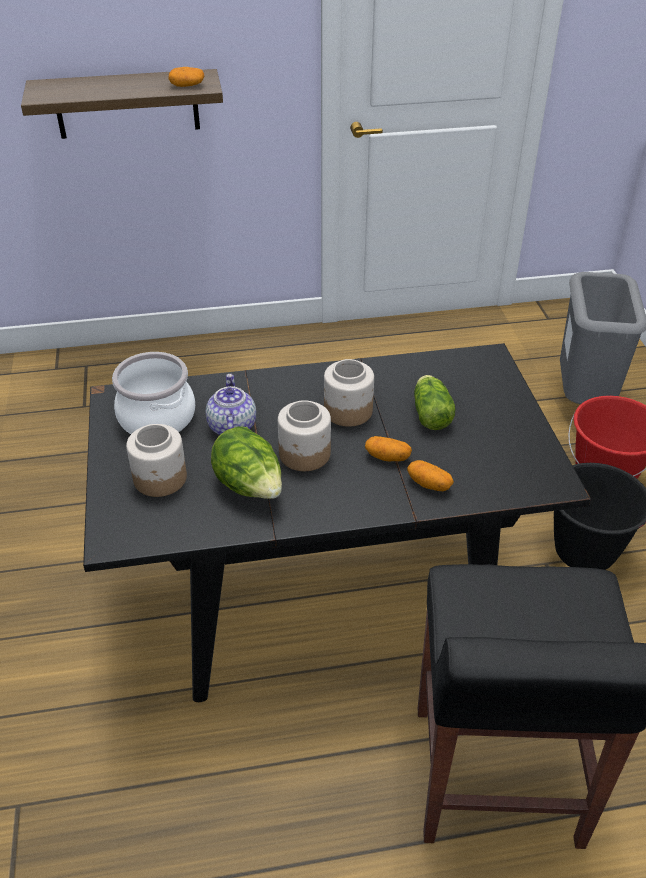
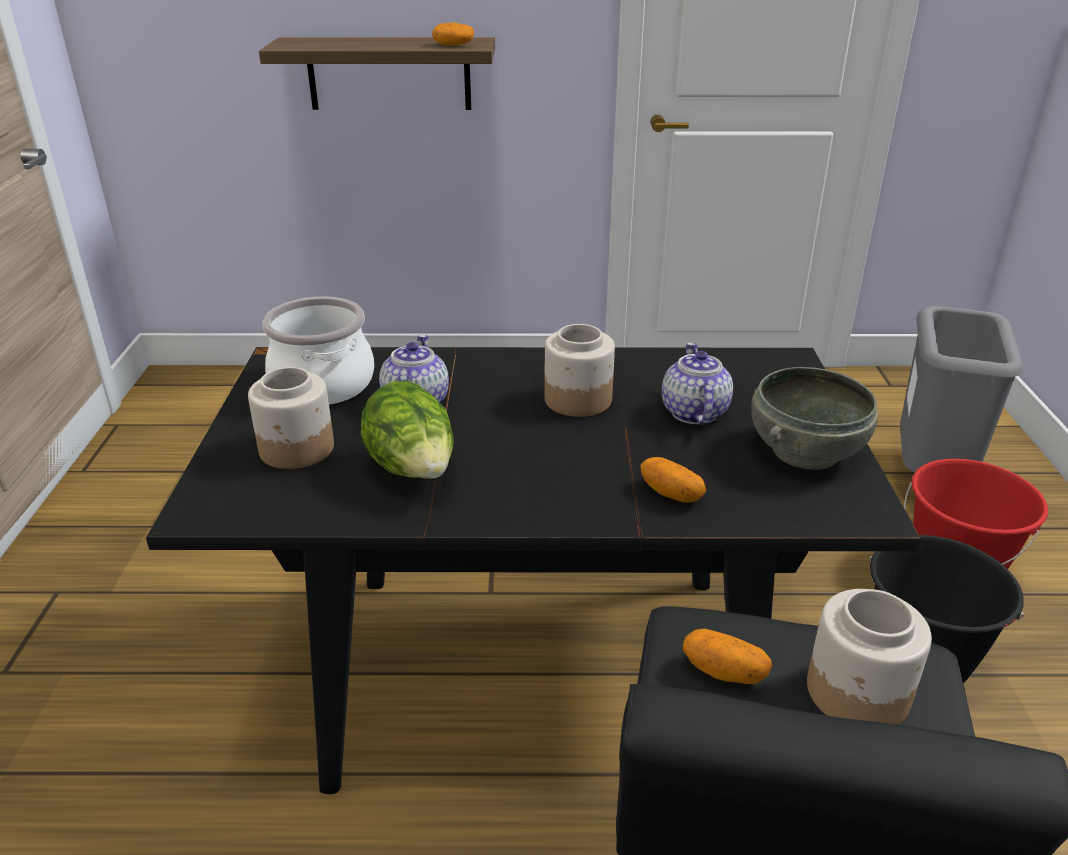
camera: 10 degrees right, 10 degrees down
jar [278,400,331,471] -> jar moved to [807,589,932,724]
potato [365,436,412,461] -> potato moved to [683,629,772,684]
lettuce [414,375,455,430] -> teapot [662,342,733,425]
none -> grey bowl [751,367,878,470]

